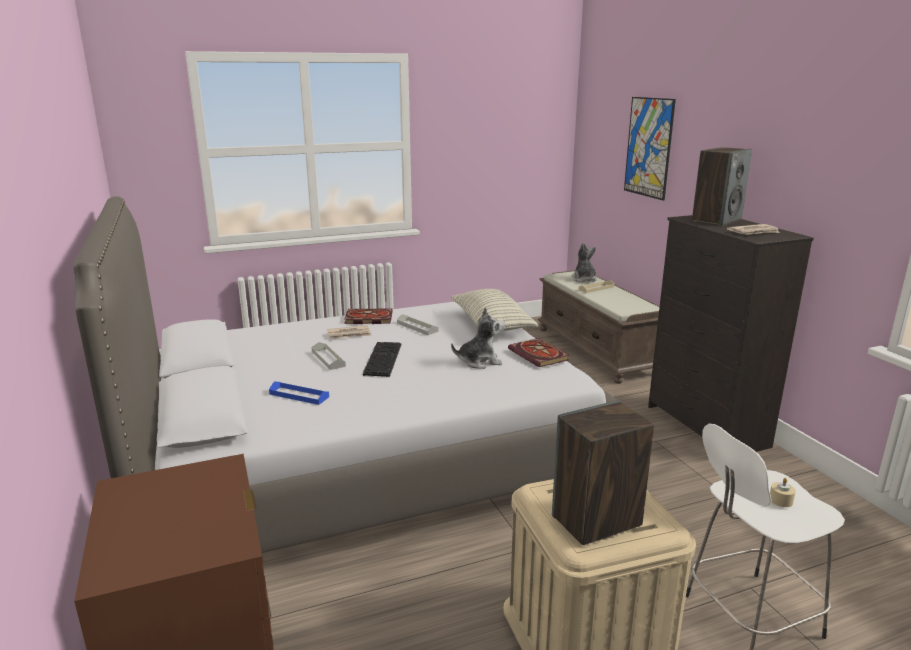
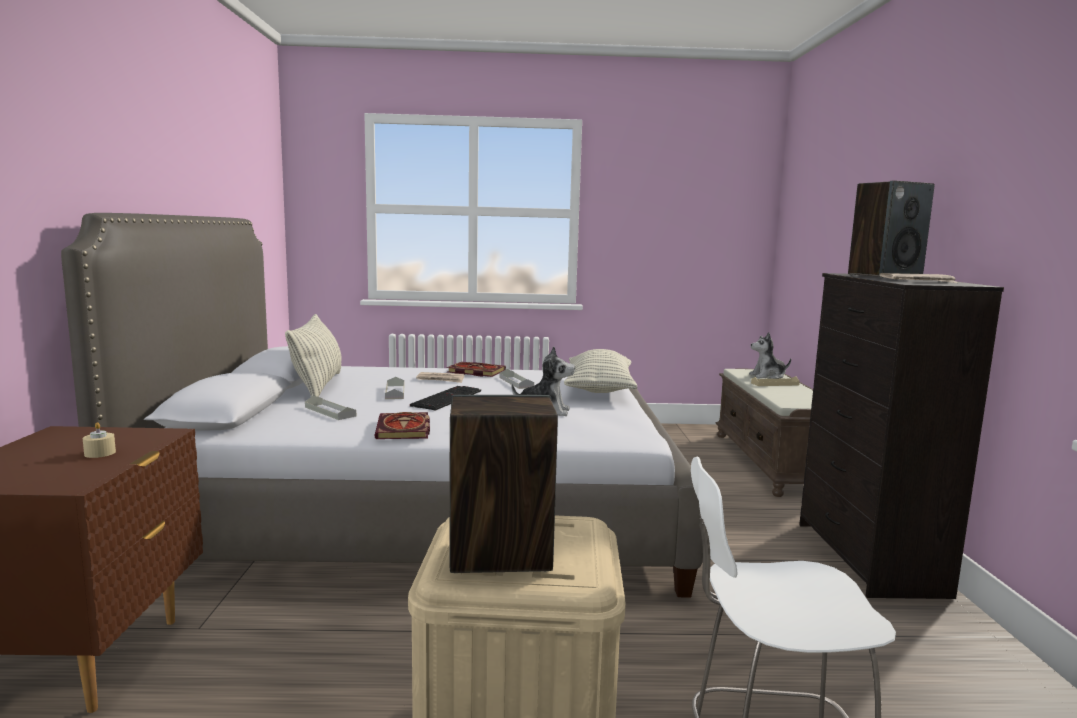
camera: 20 degrees right, 10 degrees down
blue tray [269,382,329,405] -> grey tray [305,395,356,420]
book [508,338,569,367] -> book moved to [375,412,430,439]
plush toy [572,242,597,282] -> plush toy turned 105 degrees counterclockwise [749,332,791,379]
picture [624,97,676,200] -> none
beige candle [770,478,796,507] -> beige candle moved to [83,422,116,458]
none -> pillow [285,314,342,397]

